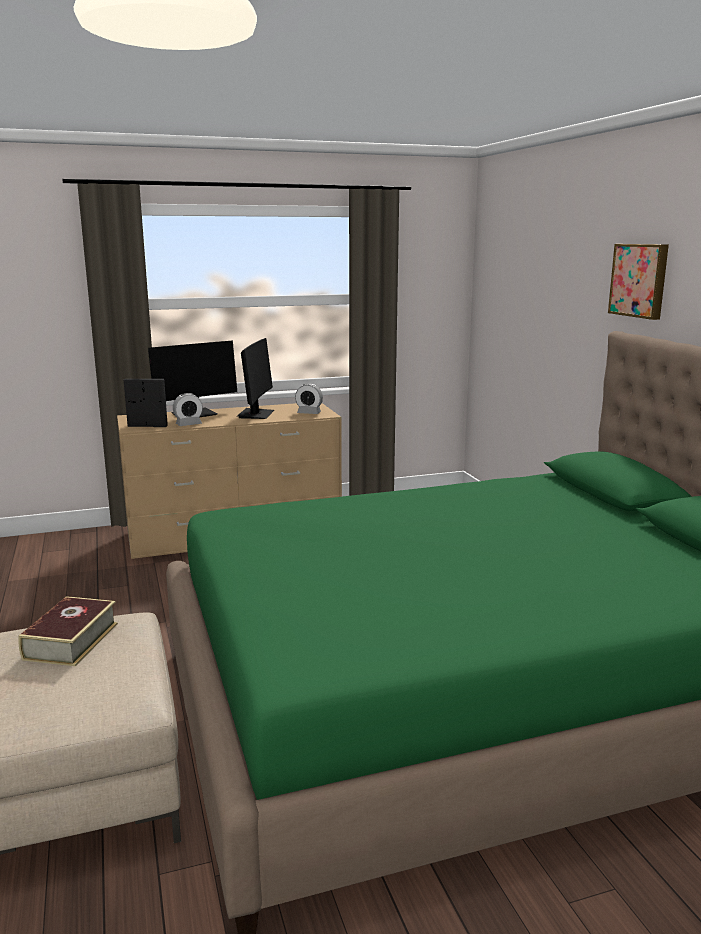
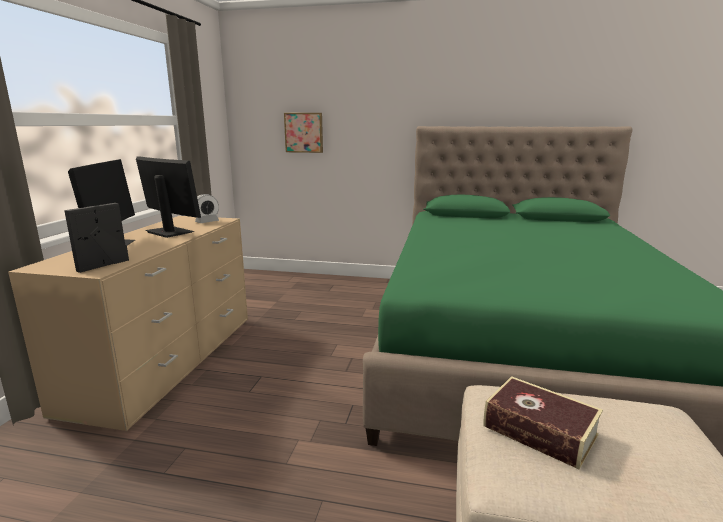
camera: 60 degrees left, 0 degrees up
alarm clock [173,393,203,426] -> none
picture [608,244,669,320] -> picture moved to [284,113,323,153]

